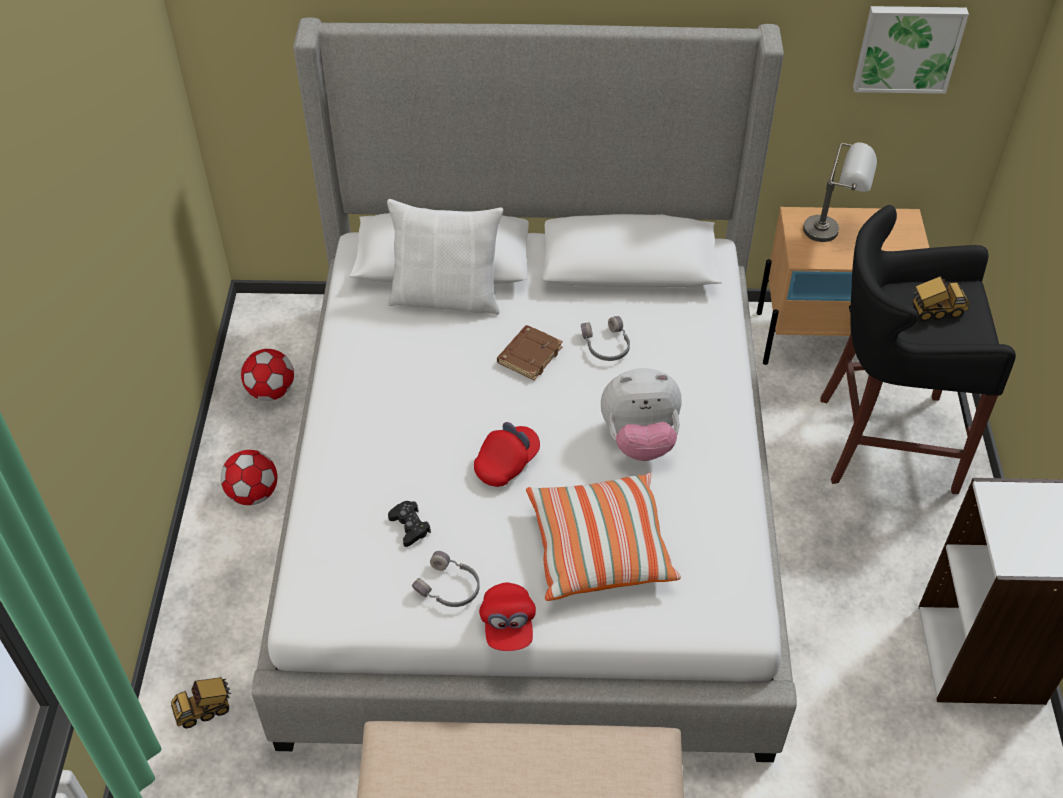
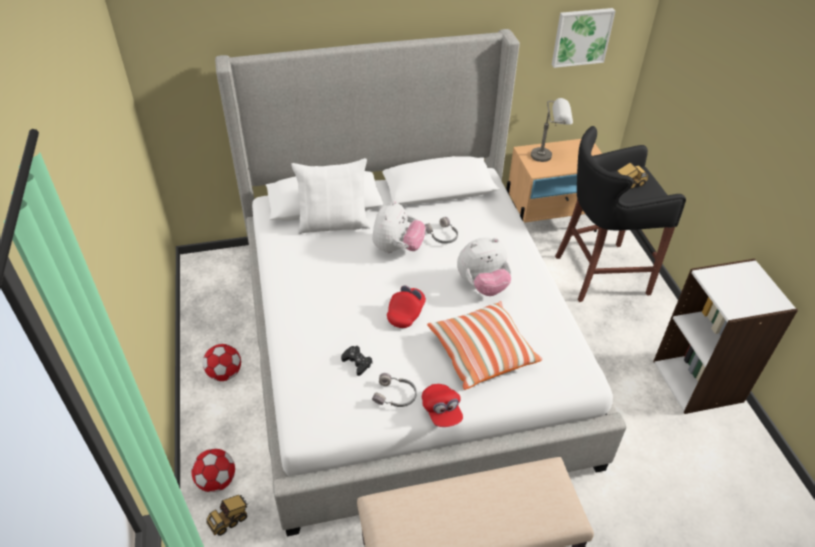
camera: 15 degrees left, 5 degrees down
football [241,349,294,401] -> football moved to [191,449,235,492]
brown book [497,325,563,380] -> plush toy [373,200,426,253]

